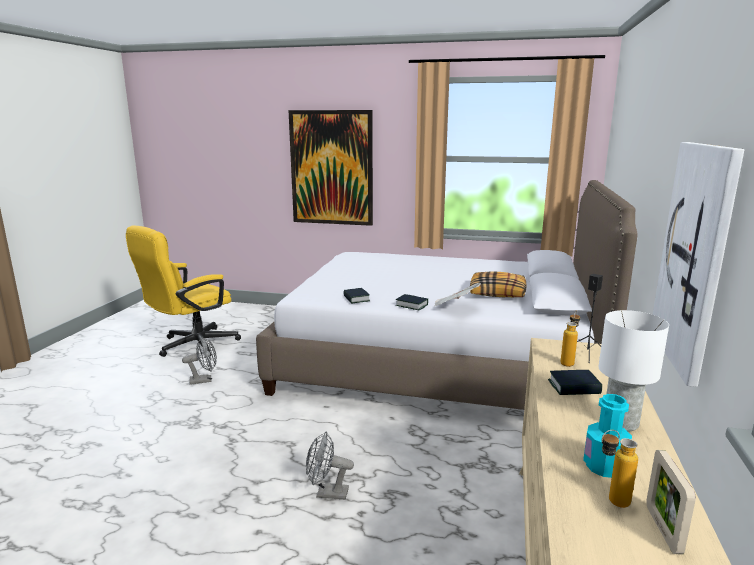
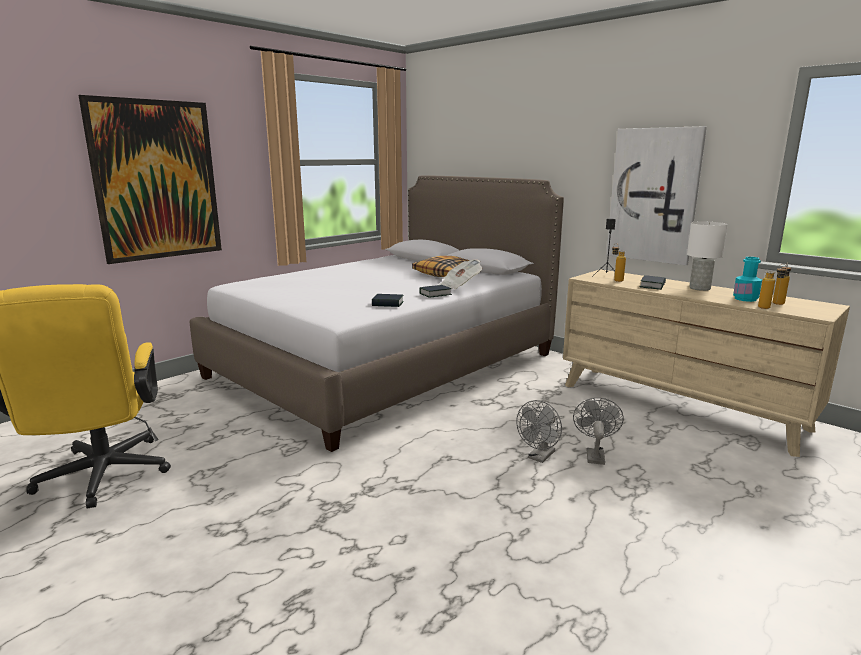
camera: 60 degrees left, 0 degrees up
grey fan [182,337,217,385] -> grey fan moved to [573,398,624,465]
picture frame [646,450,696,555] -> none
none -> bottle [758,264,787,309]

